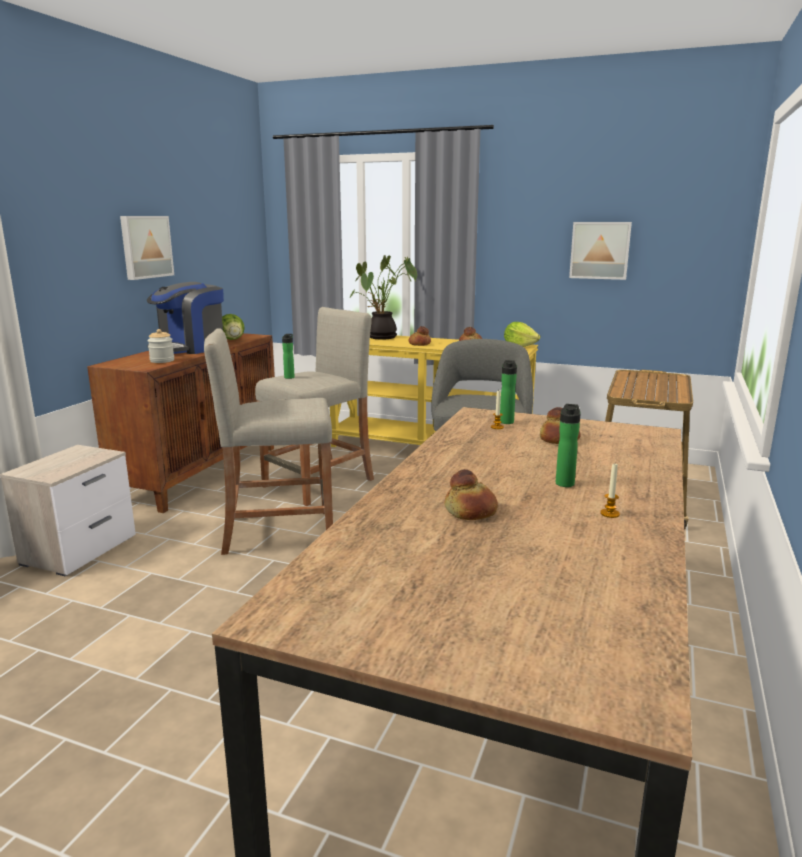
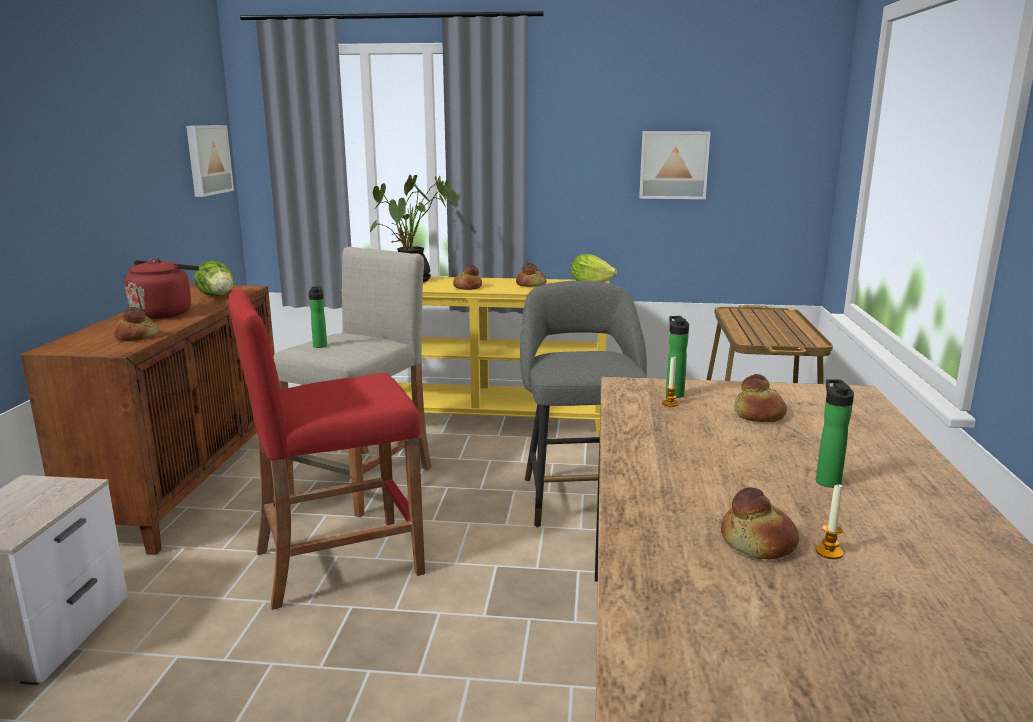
camera: 15 degrees left, 0 degrees up
picture [120,216,174,280] -> picture moved to [186,125,234,197]
coffee machine [147,282,224,354] -> red kettle [124,258,199,319]
jar [147,329,174,363] -> bread [114,307,159,341]
beige stool [204,329,333,555] -> red stool [229,289,425,610]
candle [600,464,620,518] -> candle moved to [816,483,843,559]

